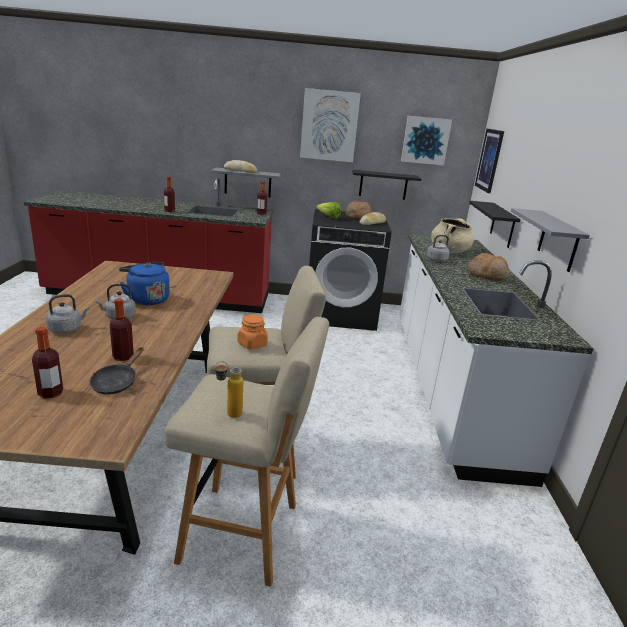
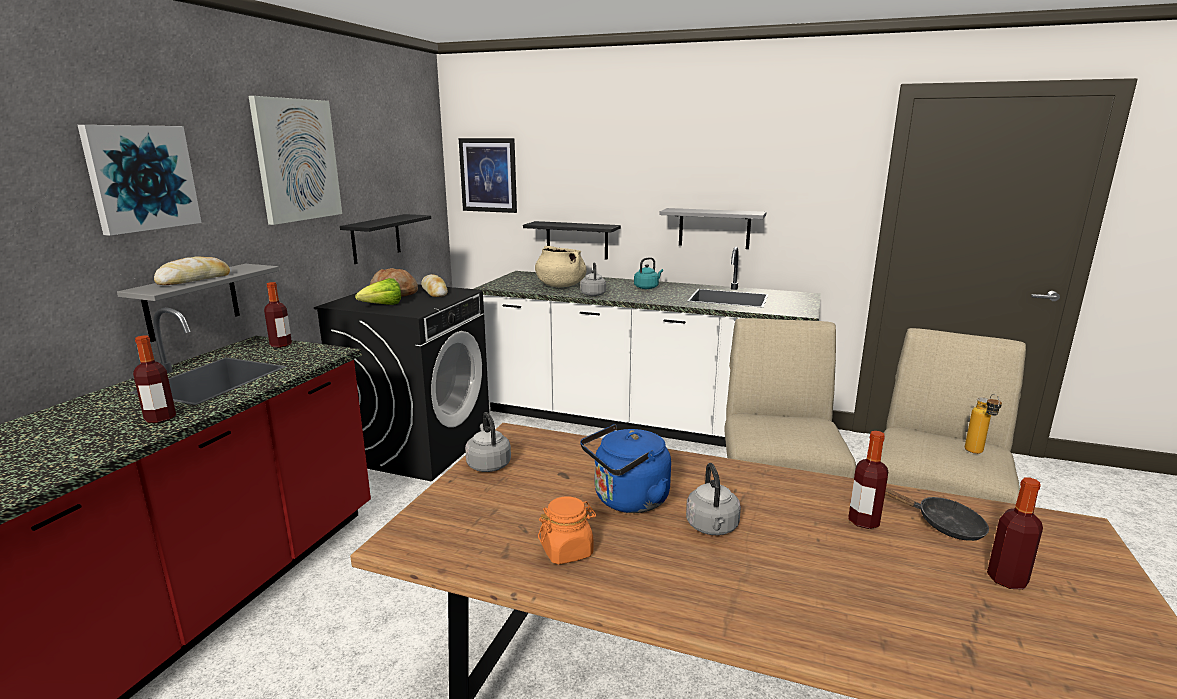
camera: 70 degrees left, 5 degrees down
grey kettle [46,294,89,333] -> grey kettle moved to [465,412,511,472]
orange jar [237,314,268,350] -> orange jar moved to [538,496,596,564]
picture [401,116,452,165] -> picture moved to [78,125,202,236]
bread [467,253,509,281] -> turquoise kettle [634,257,663,289]

